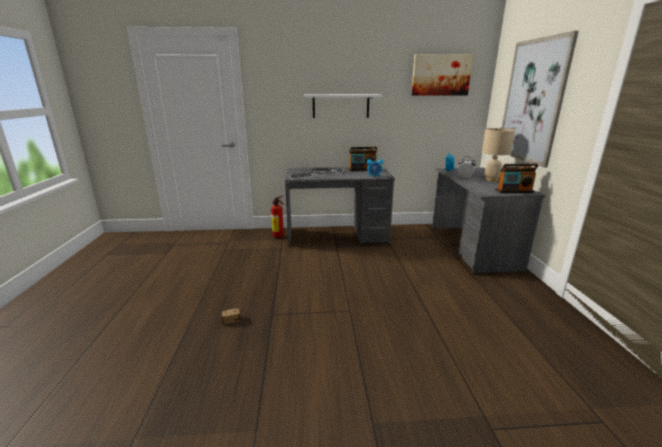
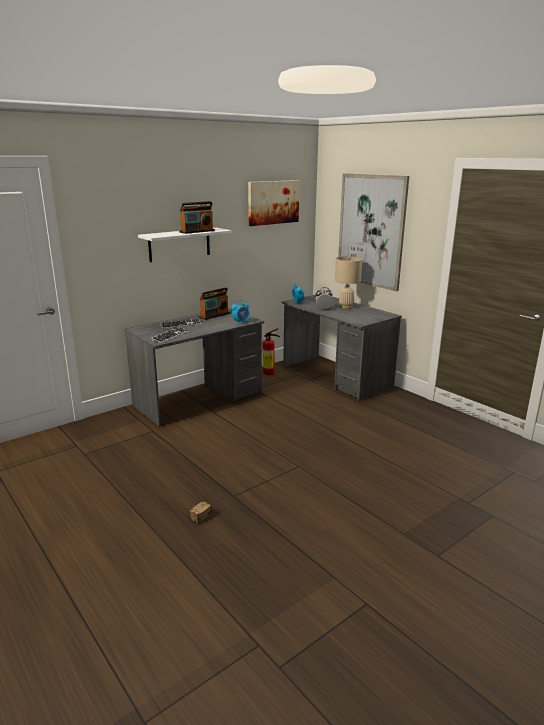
camera: 35 degrees left, 0 degrees up
fire extinguisher [271,196,284,238] -> fire extinguisher moved to [262,328,280,375]
radio [495,163,538,193] -> radio moved to [179,201,215,234]

